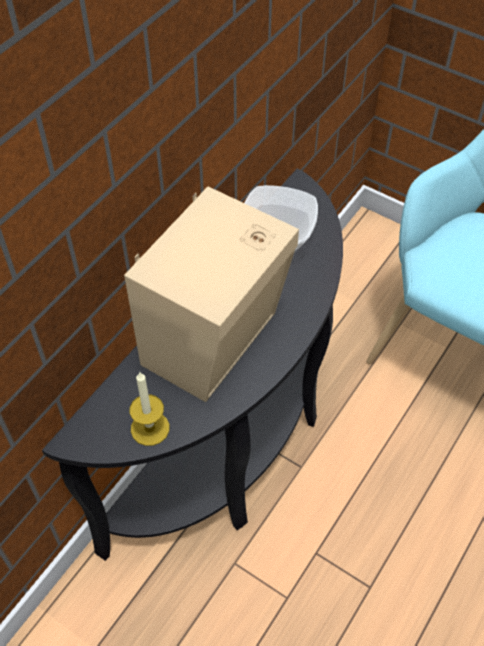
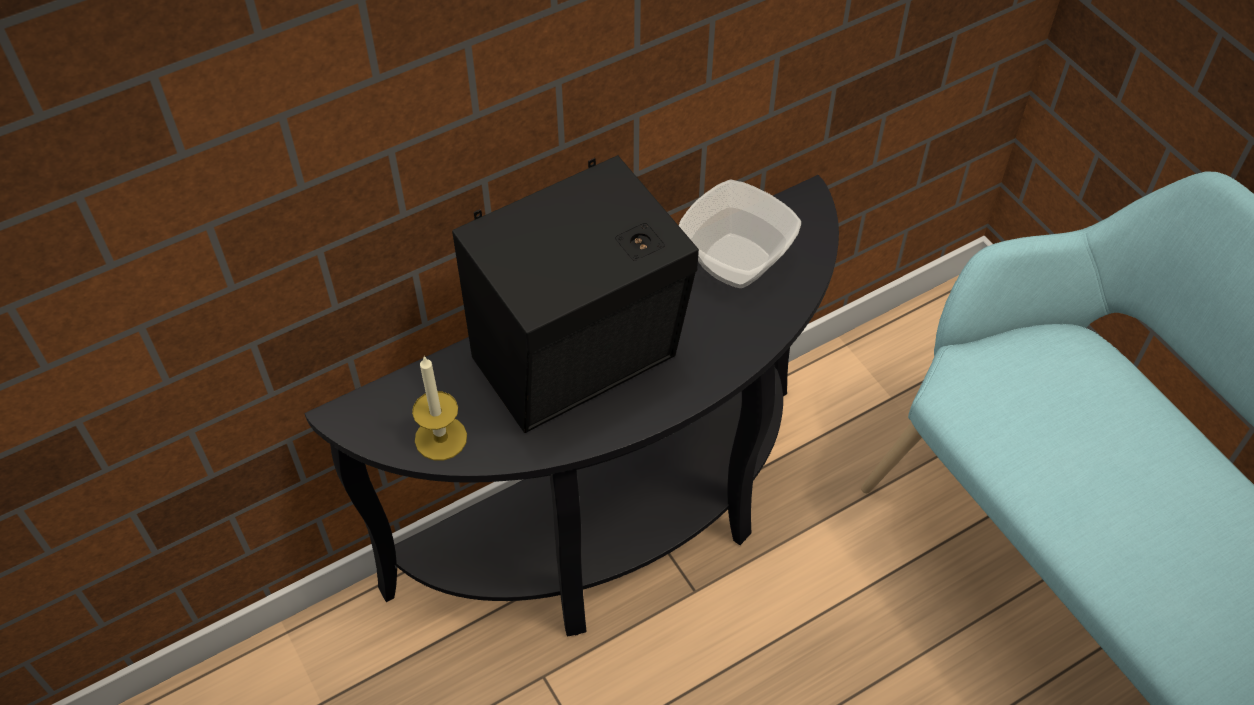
camera: 25 degrees right, 0 degrees up
beige speaker [124,186,299,402] -> black speaker [452,155,699,433]

